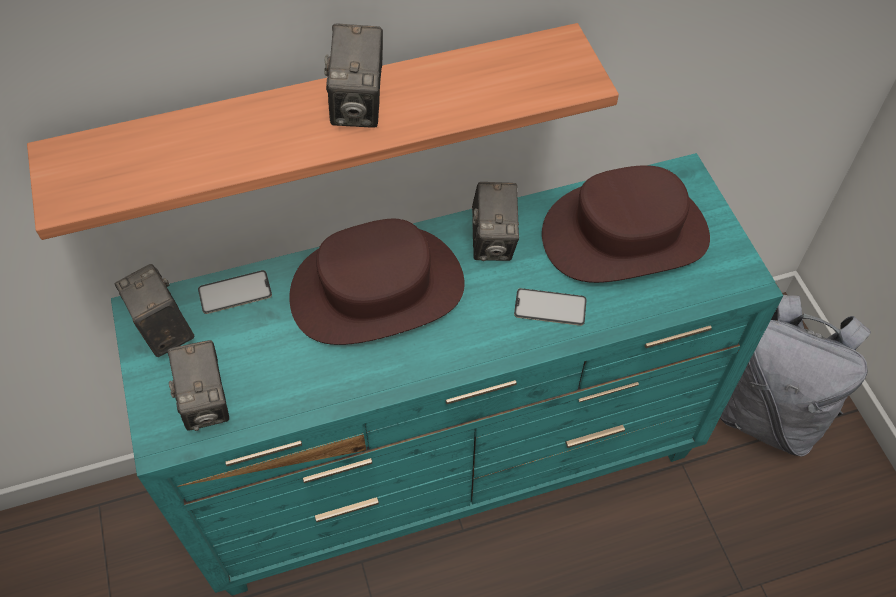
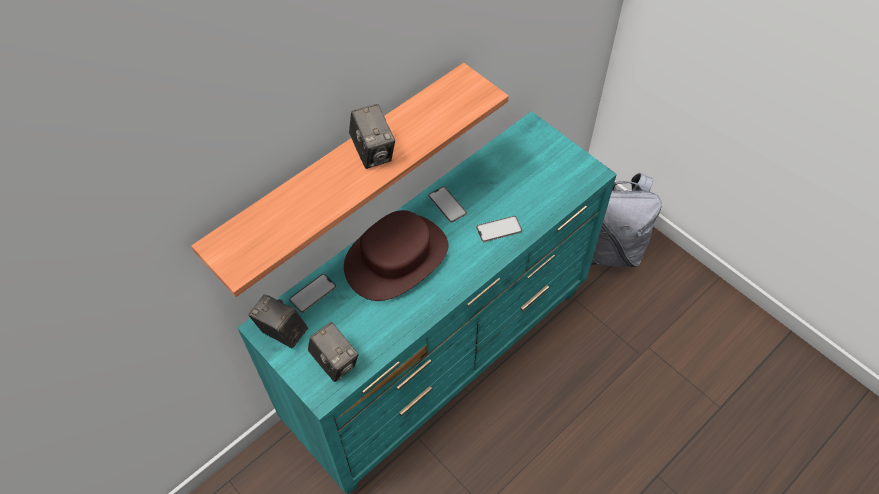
camera: 25 degrees left, 0 degrees up
camera [472,182,519,261] -> phone [428,186,467,223]
brown hat [542,165,710,283] -> none

